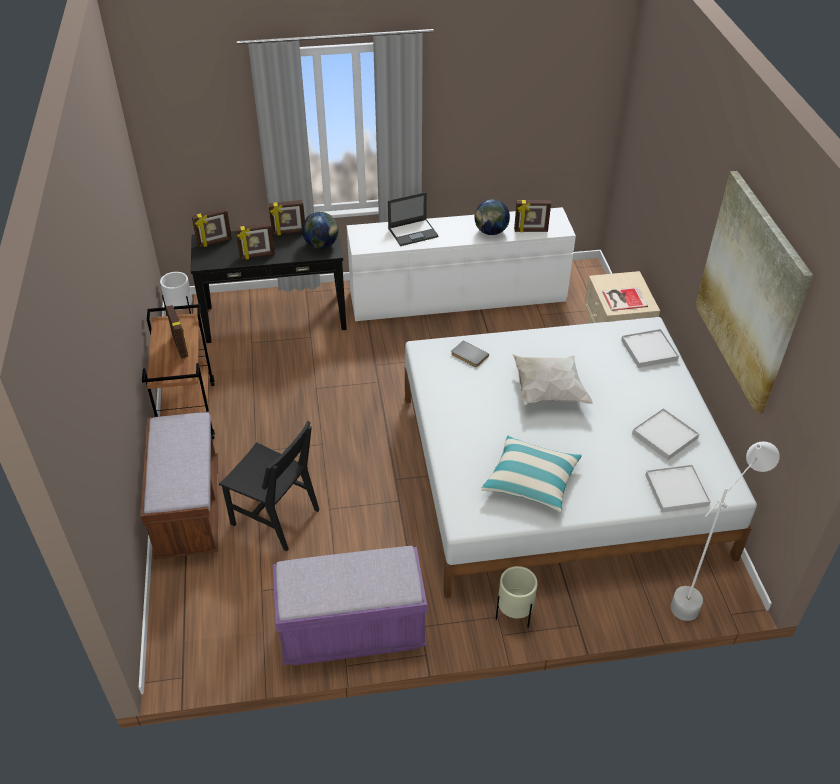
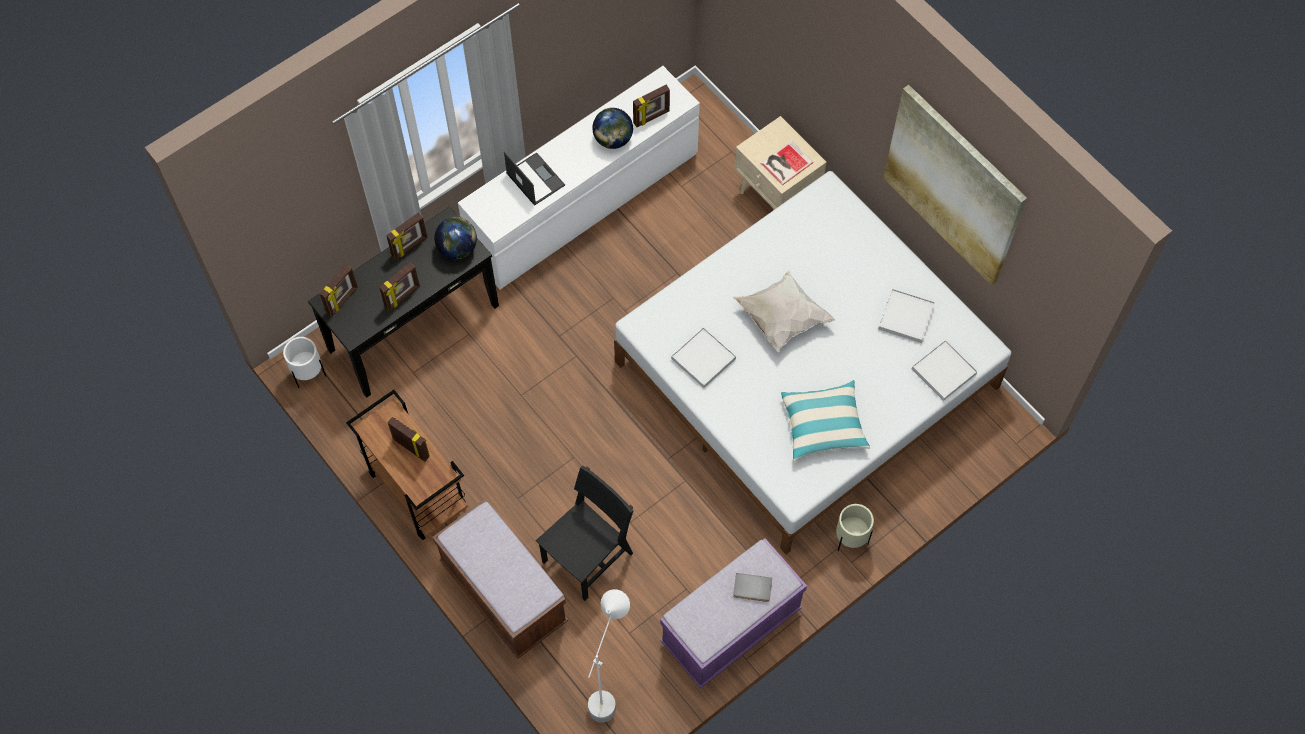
camera: 30 degrees left, 20 degrees up
black chair [219,421,319,551] -> black chair turned 45 degrees counterclockwise [536,465,633,601]
laptop [388,192,439,246] -> laptop turned 75 degrees counterclockwise [504,151,565,206]
grey book [451,341,489,367] -> grey book moved to [733,573,772,602]
white tray [621,329,679,368] -> white tray moved to [671,327,736,388]
white floor lamp [671,442,780,621] -> white floor lamp moved to [588,589,630,723]

